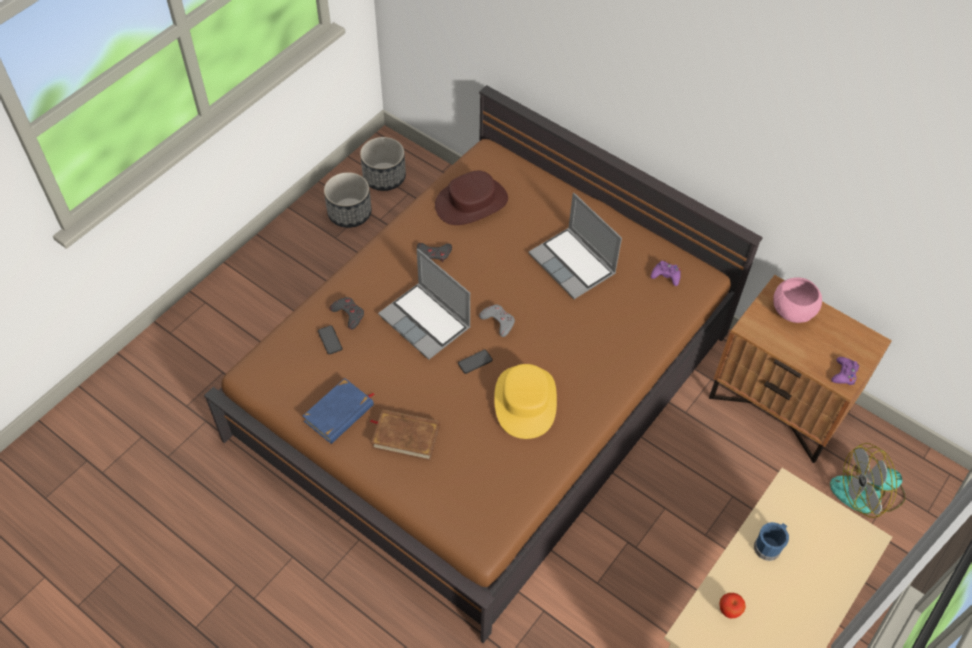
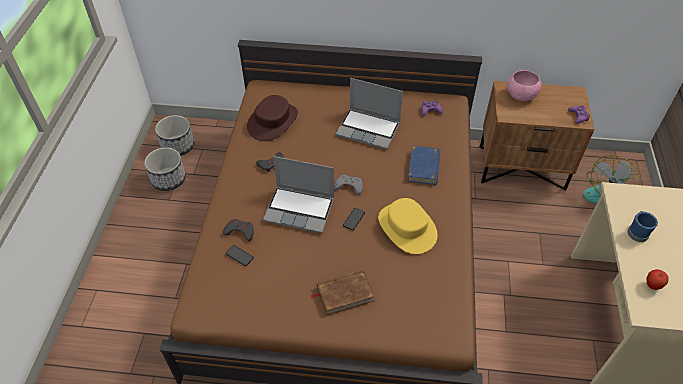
camera: 30 degrees left, 5 degrees down
blue book [303,378,375,444] -> blue book moved to [408,145,440,185]

